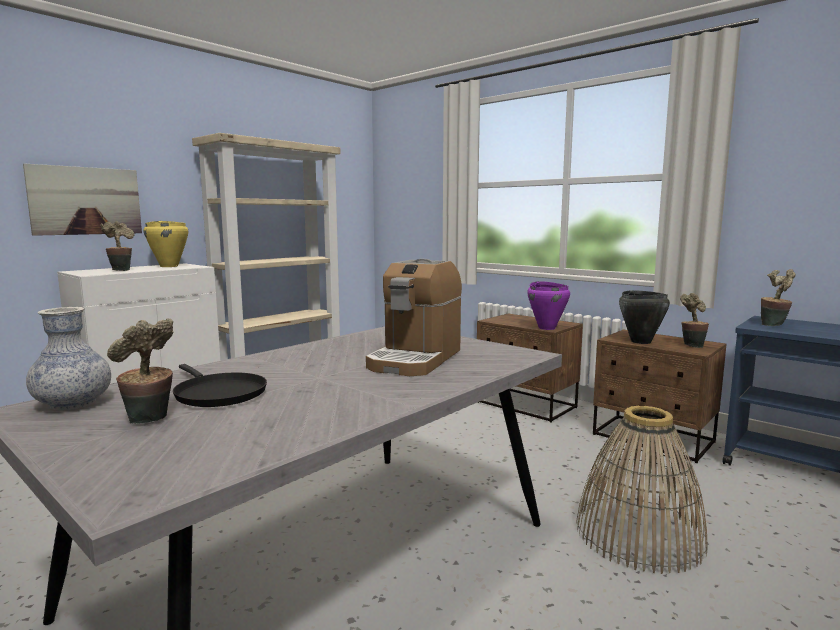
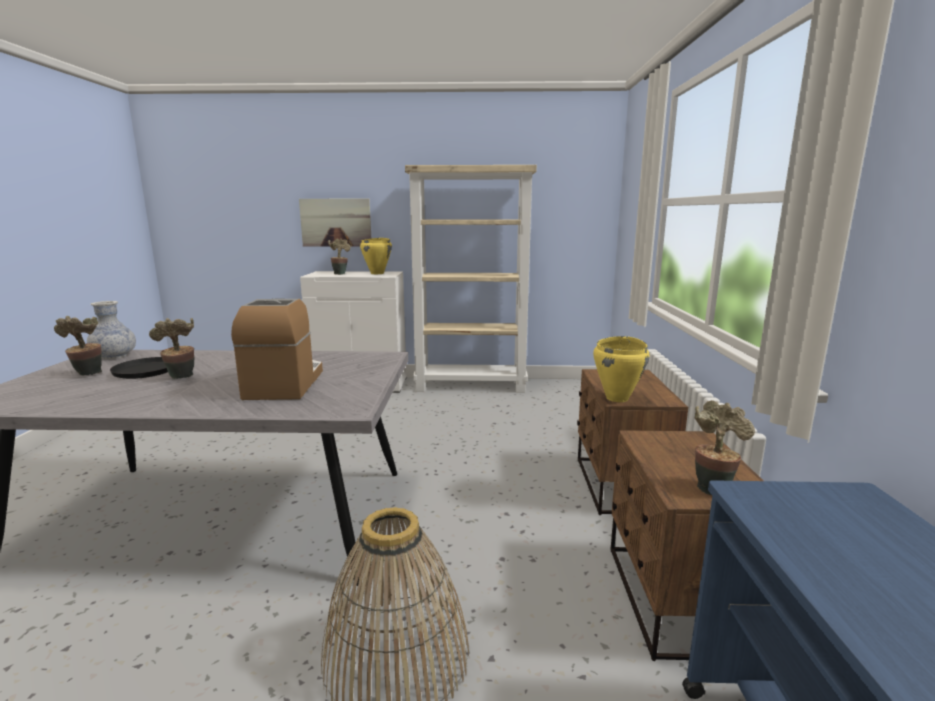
camera: 50 degrees right, 5 degrees up
coffee machine [366,259,462,376] -> coffee machine turned 105 degrees clockwise [231,298,323,400]
purple cooking pot [527,281,570,330] -> yellow cooking pot [593,336,650,402]
black cooking pot [619,290,670,344] -> none
potted plant [761,269,796,326] -> potted plant moved to [149,318,194,379]

